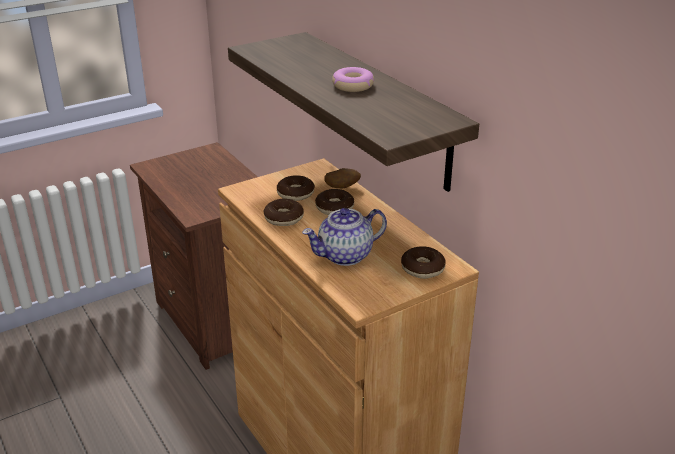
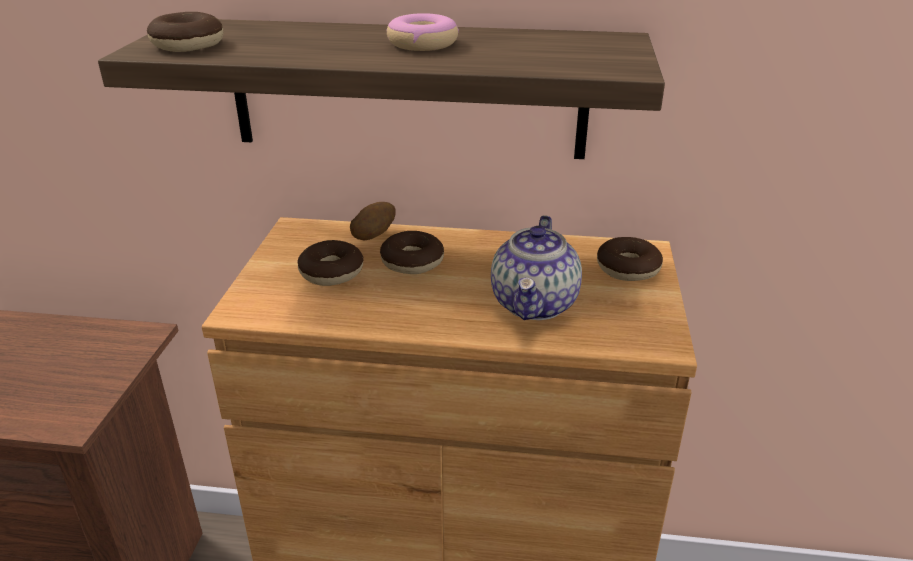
camera: 50 degrees left, 0 degrees up
donut [263,199,304,226] -> donut moved to [147,12,224,52]

